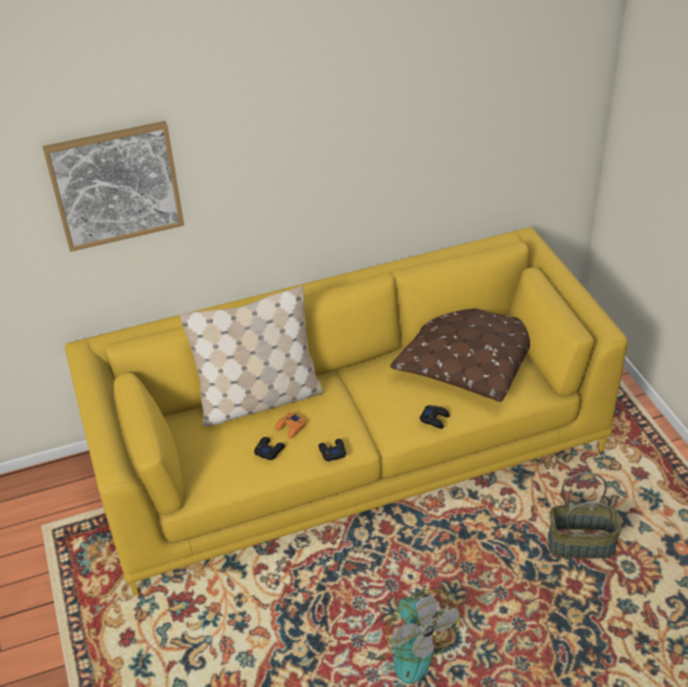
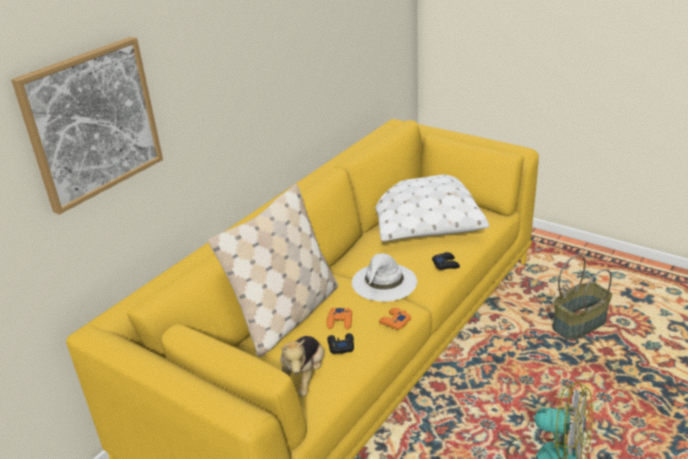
camera: 35 degrees left, 10 degrees down
black game controller [318,439,346,462] -> orange game controller [379,308,411,330]
brown pillow [390,309,530,402] -> white pillow [375,175,489,241]
none -> plush toy [280,336,324,397]
none -> white hat [352,253,417,302]

